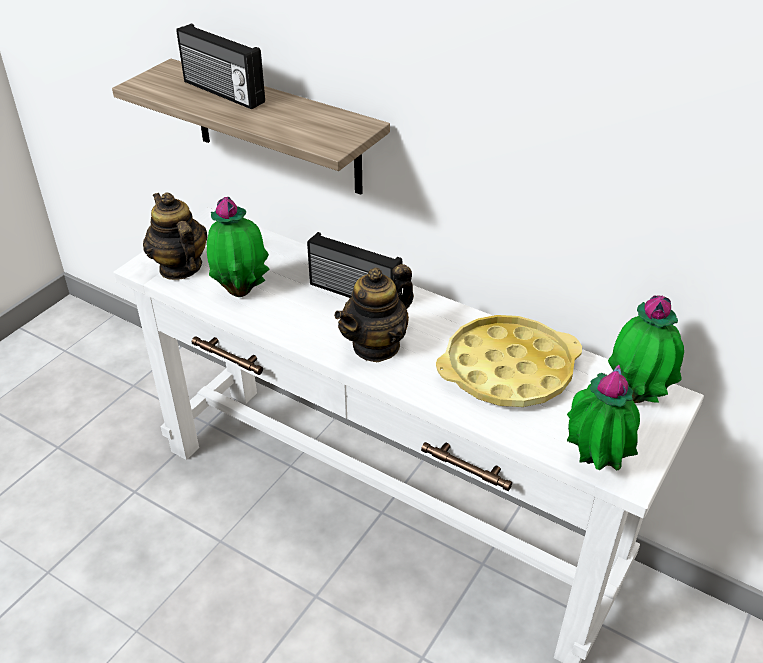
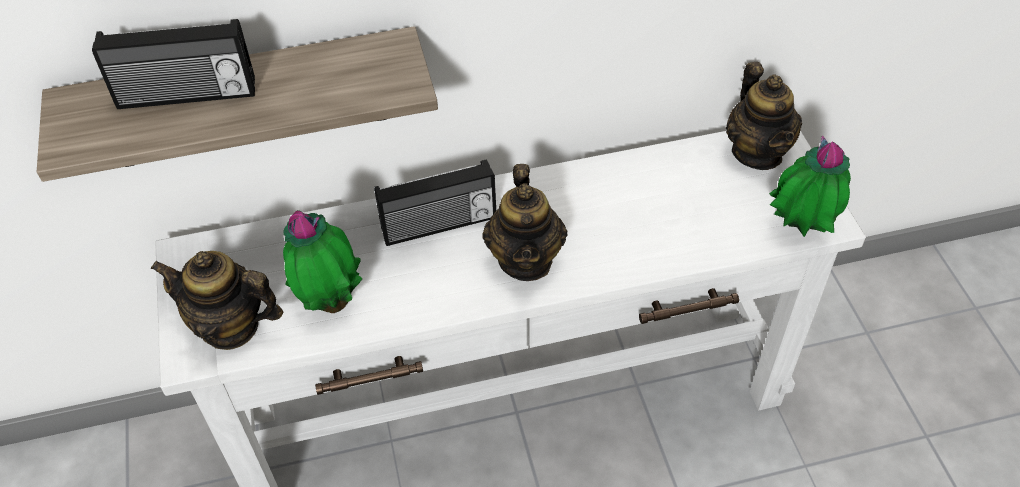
camera: 45 degrees left, 10 degrees up
yellow tray [436,315,582,407] -> none
potted plant [608,295,684,403] -> teapot [726,62,802,170]

